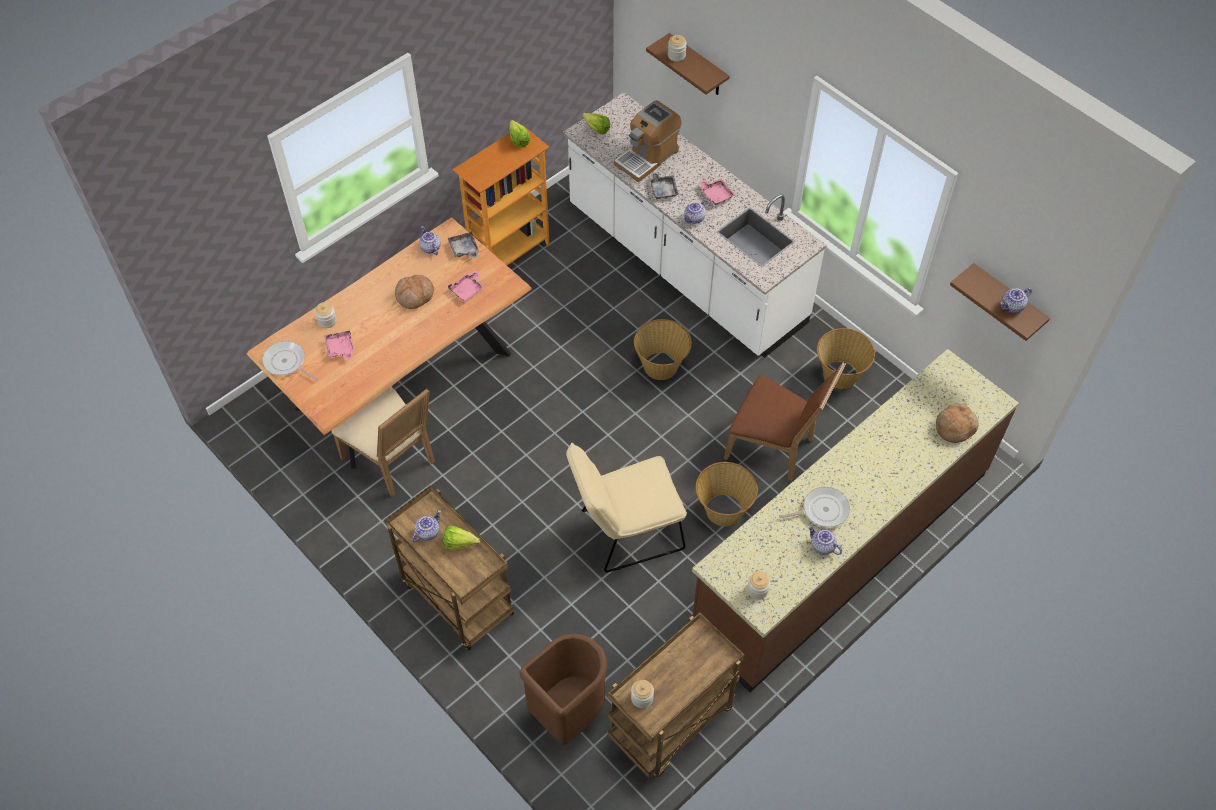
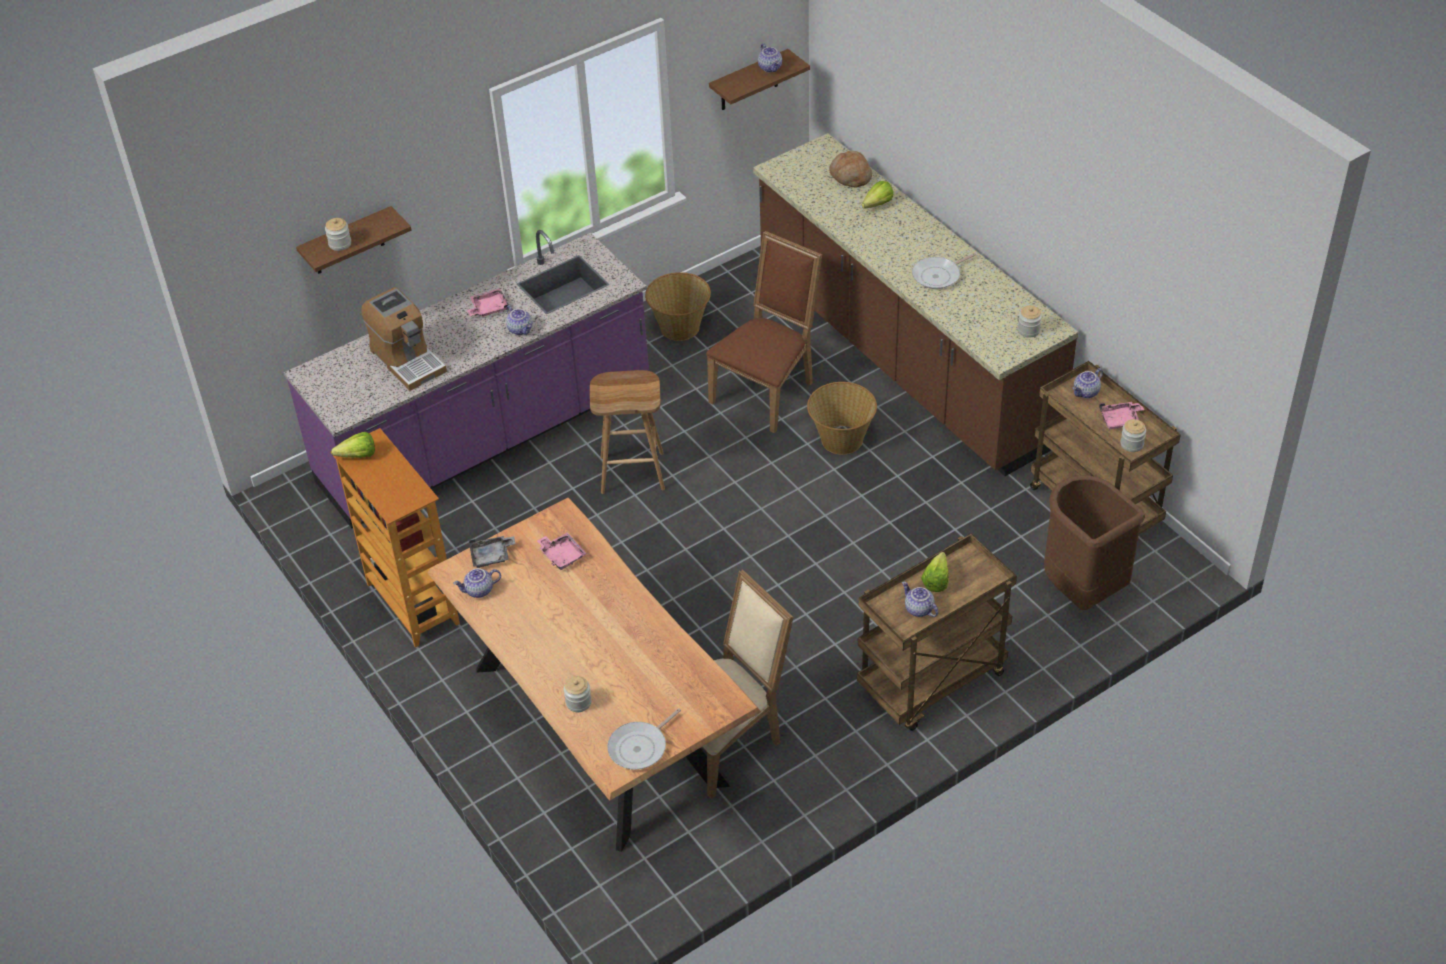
camera: 80 degrees left, 10 degrees down
pink tray [324,330,354,360] -> pink tray moved to [1099,402,1144,429]
bread [395,275,434,309] -> none
white counter [563,92,827,358] -> purple counter [284,230,649,528]
beige chair [566,443,687,572] -> none
lettuce [582,113,610,134] -> lettuce moved to [862,181,893,208]
basket [634,319,692,380] -> brown stool [590,370,665,494]
grey tray [650,172,679,199] -> none
frying pan [779,487,850,527] -> frying pan turned 120 degrees counterclockwise [912,253,976,289]
teapot [808,525,842,555] -> teapot moved to [1072,368,1103,398]

